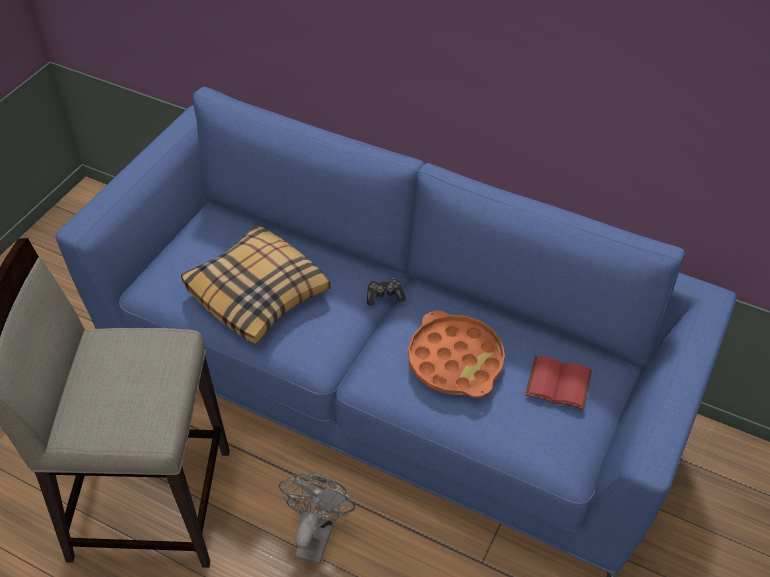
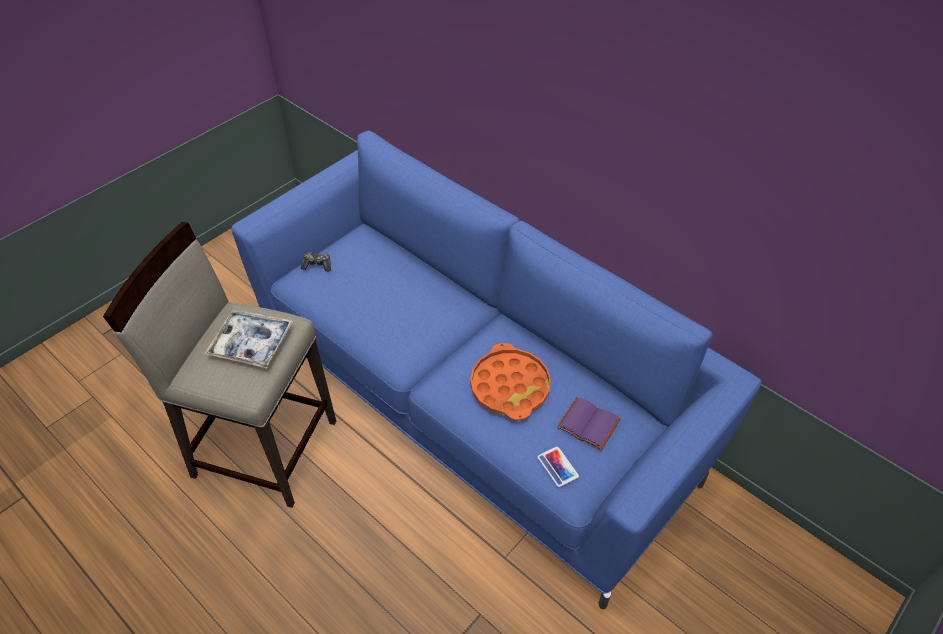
camera: 15 degrees right, 0 degrees up
pillow [181,225,330,343] -> none
grey fan [279,473,355,565] -> none
game controller [367,278,406,305] -> game controller moved to [301,252,331,272]
red book [525,356,592,410] -> purple book [557,397,621,450]
none -> tray [204,309,293,369]
none -> phone [537,447,579,487]

